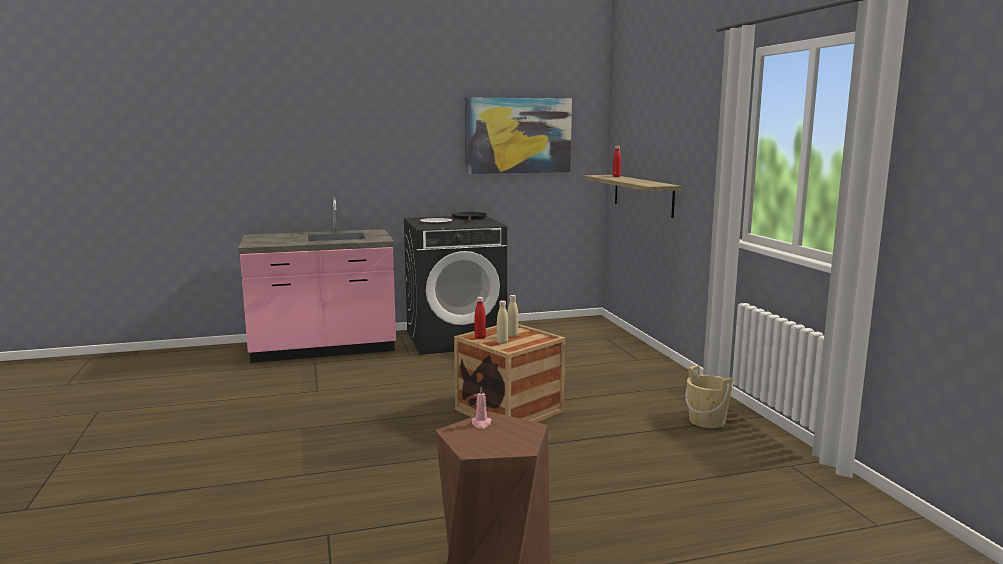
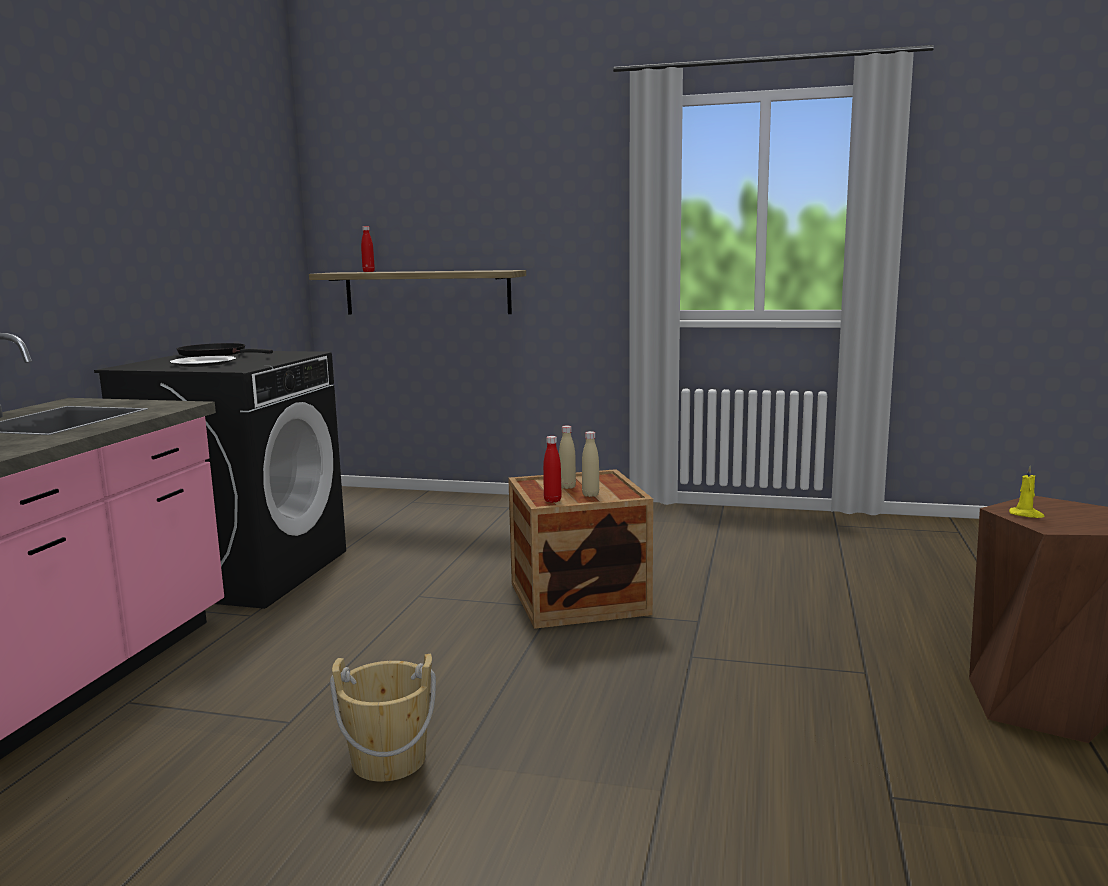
camera: 60 degrees left, 0 degrees up
picture [465,97,572,174] -> none
pink candle [472,386,492,429] -> yellow candle [1009,466,1045,518]
beige bucket [686,365,733,428] -> beige bucket moved to [330,654,436,782]

